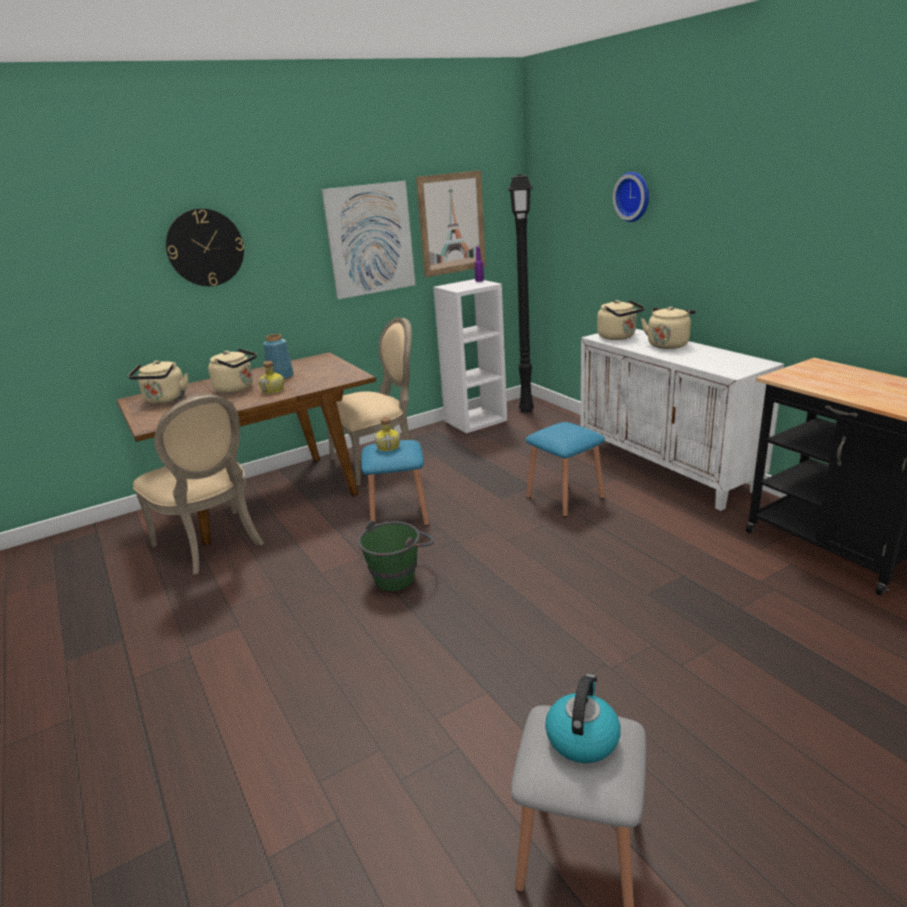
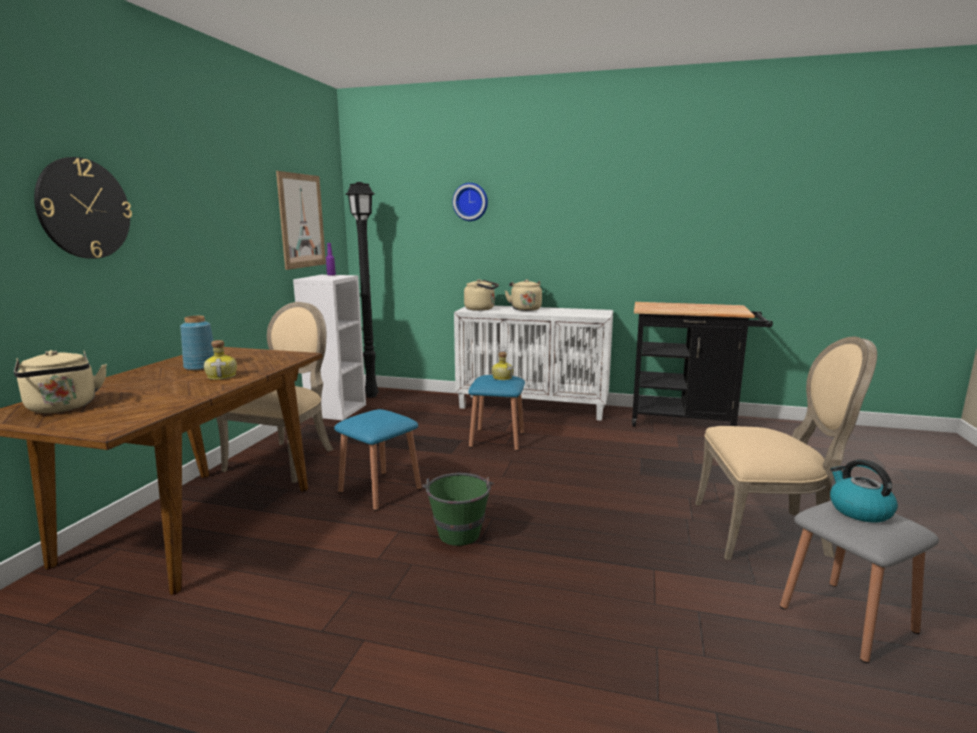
camera: 45 degrees left, 10 degrees down
beige chair [133,394,264,575] -> beige chair moved to [695,337,877,560]
beige kettle [208,348,257,393] -> none
picture [321,181,415,299] -> none
bottle [375,417,400,451] -> bottle moved to [492,352,513,380]

